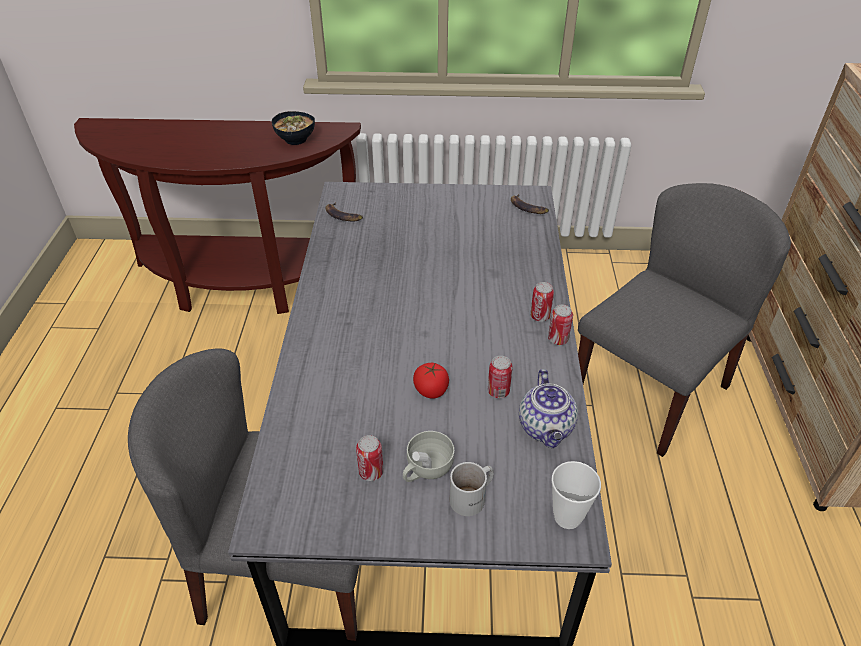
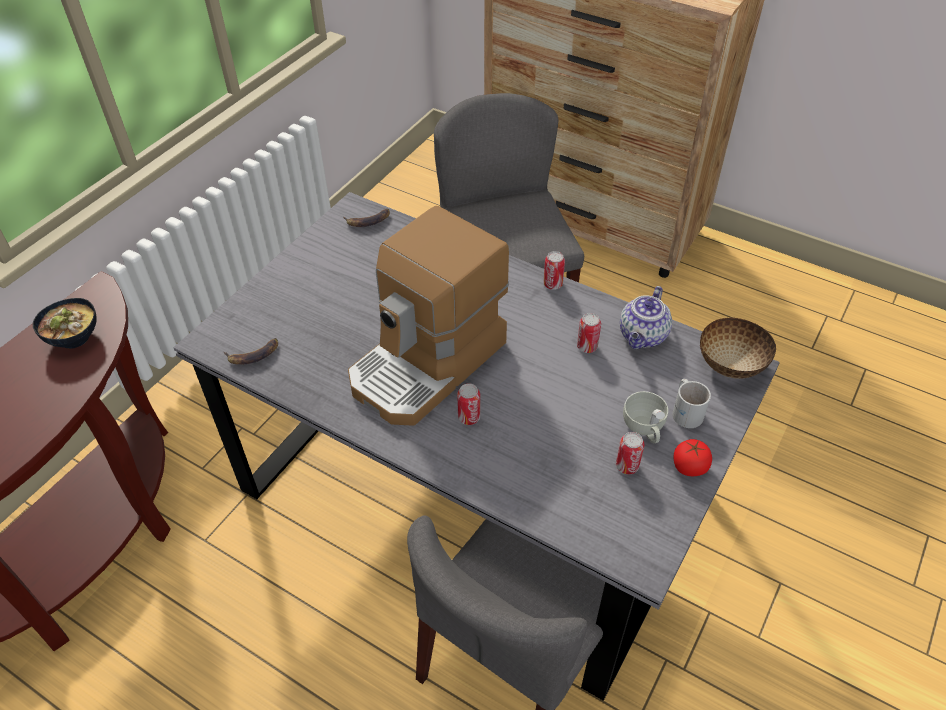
camera: 60 degrees left, 5 degrees up
tomato [413,362,449,399] -> tomato moved to [674,439,712,476]
teapot [519,369,578,448] -> teapot turned 90 degrees clockwise [620,286,672,349]
can [530,282,554,322] -> can moved to [457,384,480,425]
cup [551,461,601,529] -> bowl [700,317,776,379]
none -> coffee machine [348,206,509,426]

